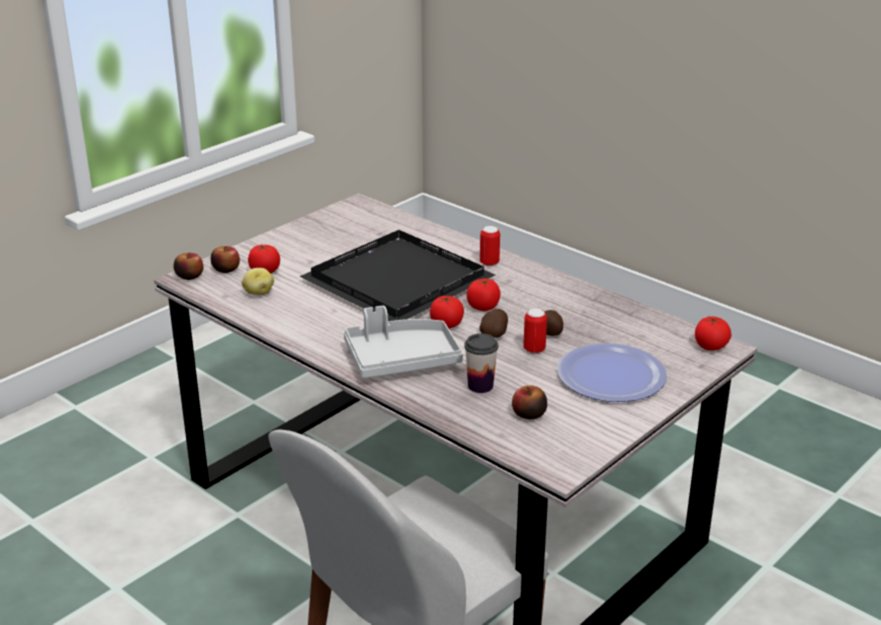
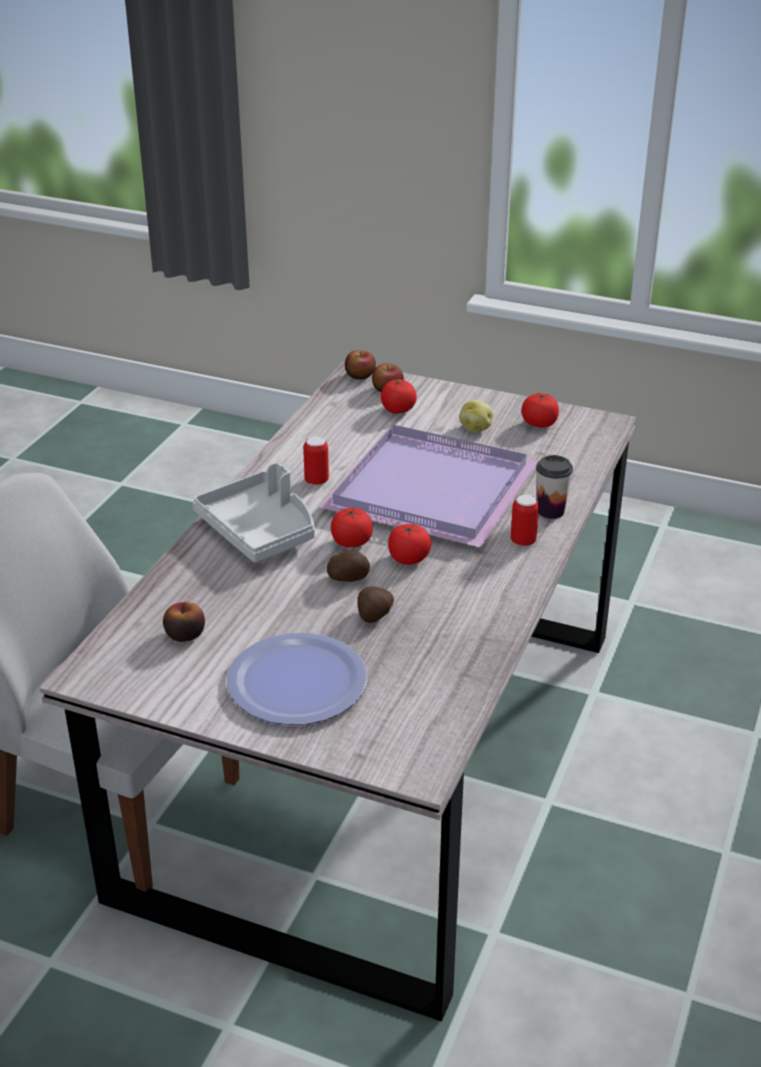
camera: 70 degrees right, 5 degrees up
potato [242,268,274,295] -> potato moved to [459,400,493,432]
black tray [300,230,495,322] -> purple tray [319,425,539,548]
cup [464,333,498,393] -> cup moved to [536,455,573,519]
can [523,308,547,354] -> can moved to [303,436,329,485]
tomato [695,316,731,351] -> tomato moved to [522,392,559,428]

